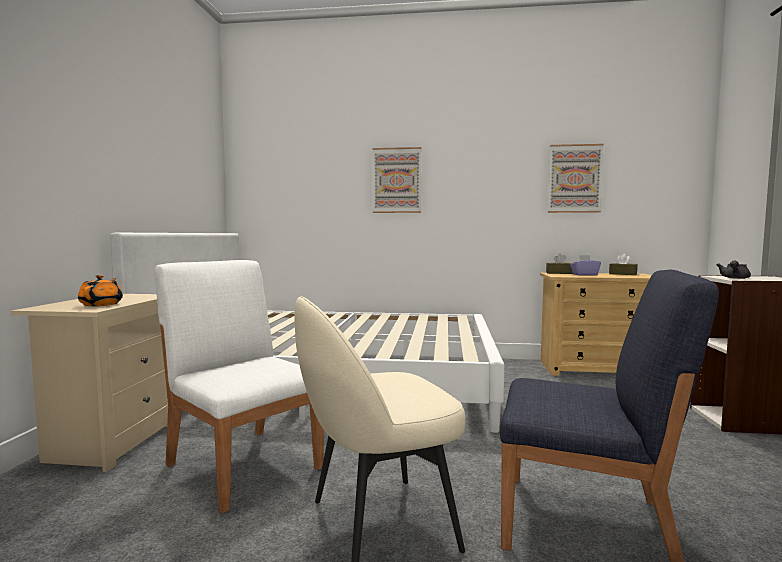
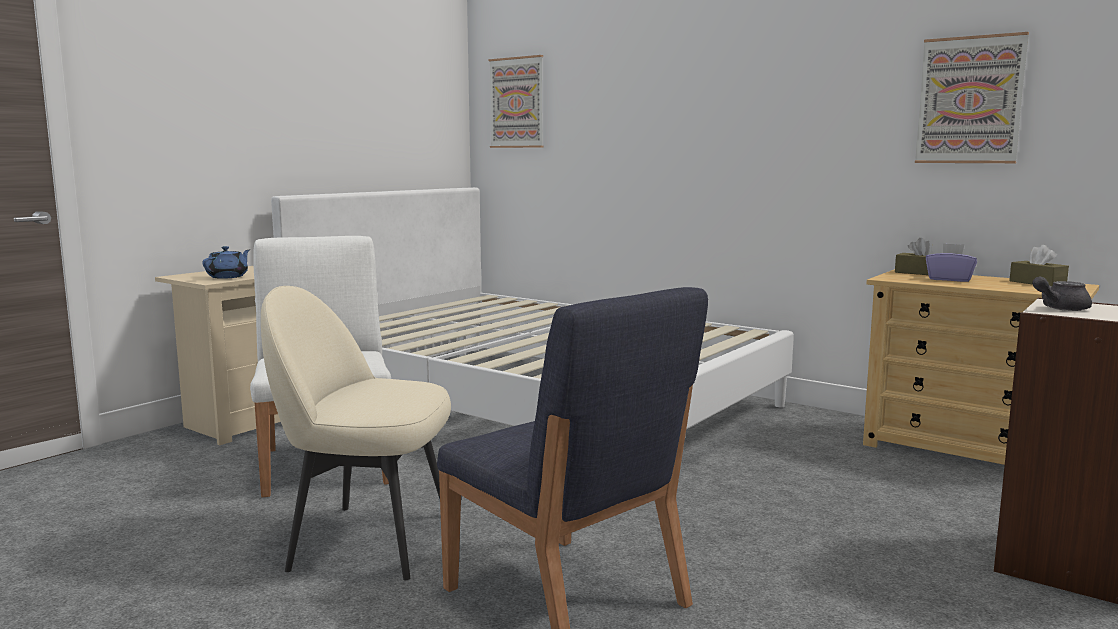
camera: 30 degrees right, 5 degrees up
orange teapot [78,275,123,306] -> blue teapot [202,246,250,279]
picture [373,147,421,213] -> picture moved to [489,55,544,148]

